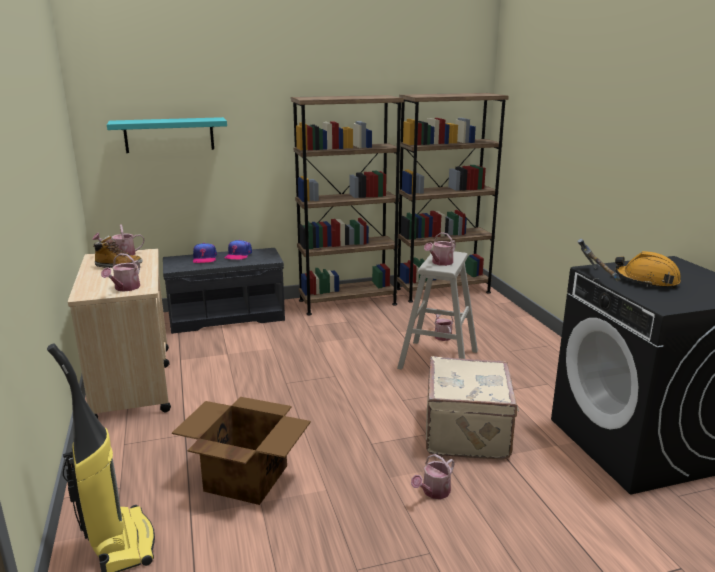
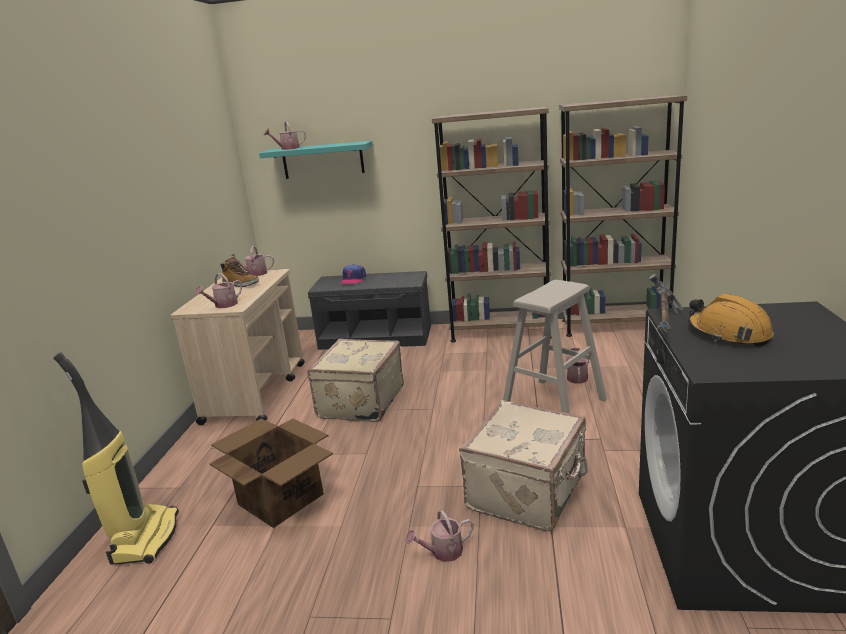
camera: 25 degrees right, 0 degrees up
cap [225,240,252,260] -> none
watering can [424,232,456,266] -> watering can moved to [264,121,306,150]
none -> beige suitcase [307,339,404,422]

